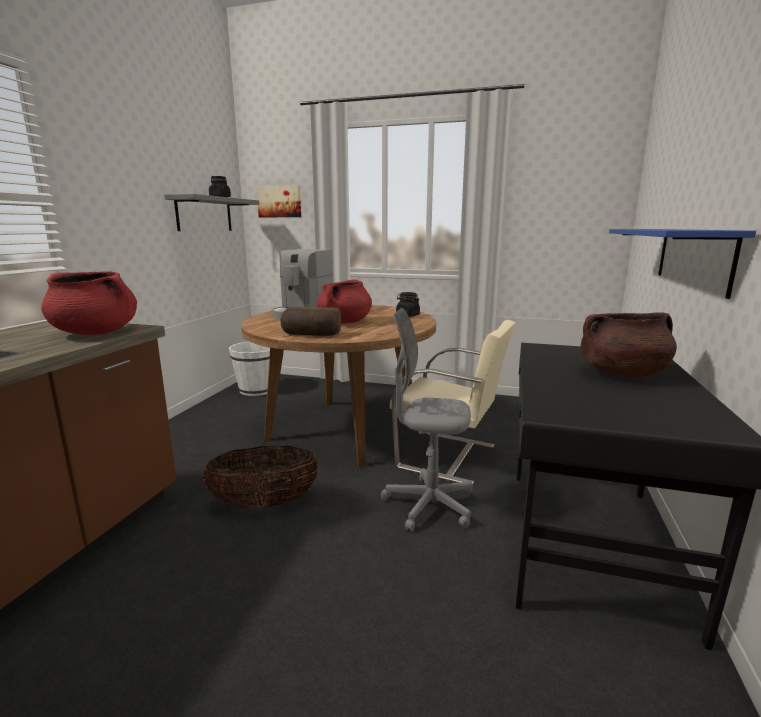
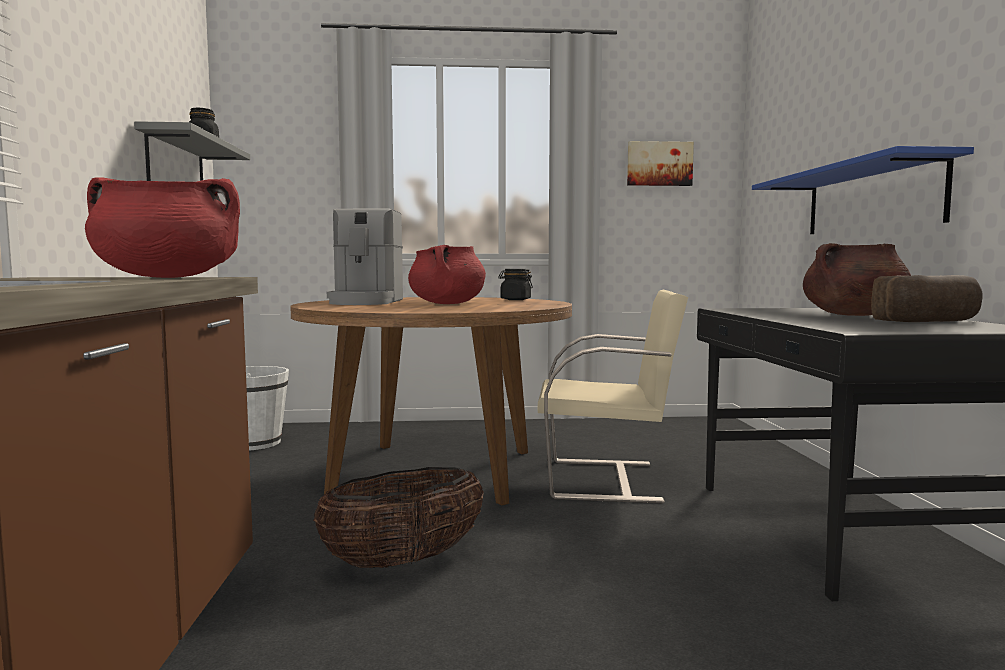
camera: 20 degrees left, 10 degrees down
picture [257,185,301,217] -> picture moved to [627,141,694,186]
bread [281,307,341,336] -> bread moved to [871,275,983,322]
grey office chair [381,308,473,532] -> none

